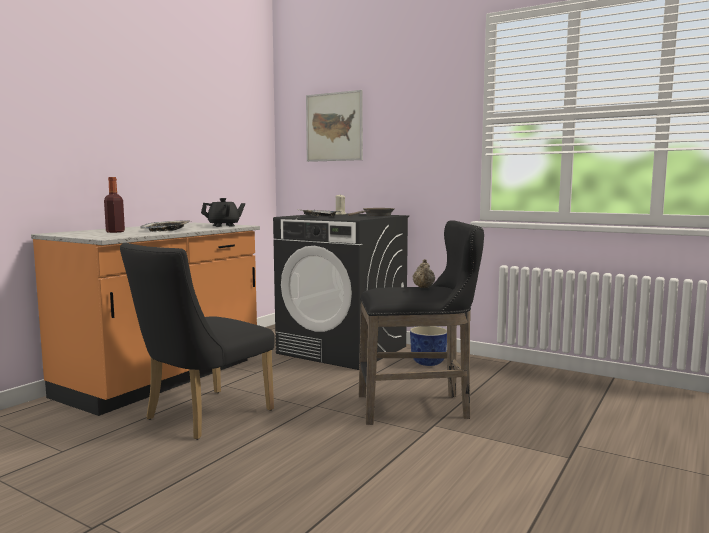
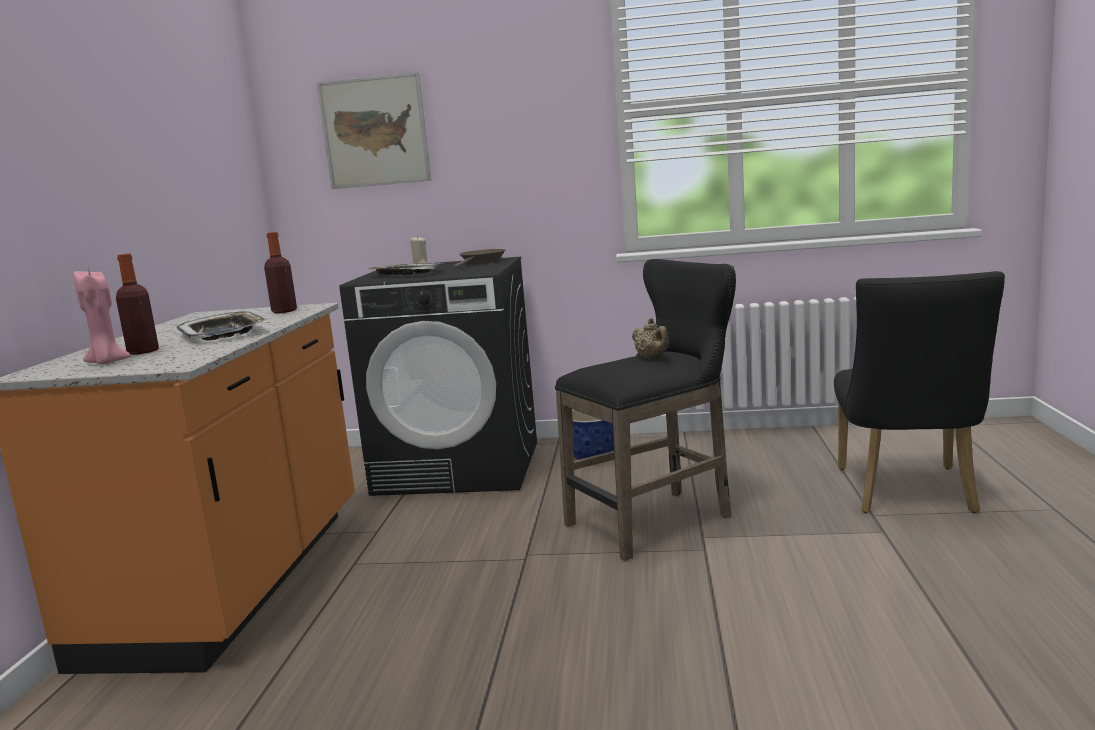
camera: 25 degrees left, 5 degrees up
black chair [120,243,275,440] -> black chair moved to [834,271,1005,513]
black teapot [201,198,245,227] -> bottle [264,232,297,313]
none -> pink candle [73,268,131,364]

